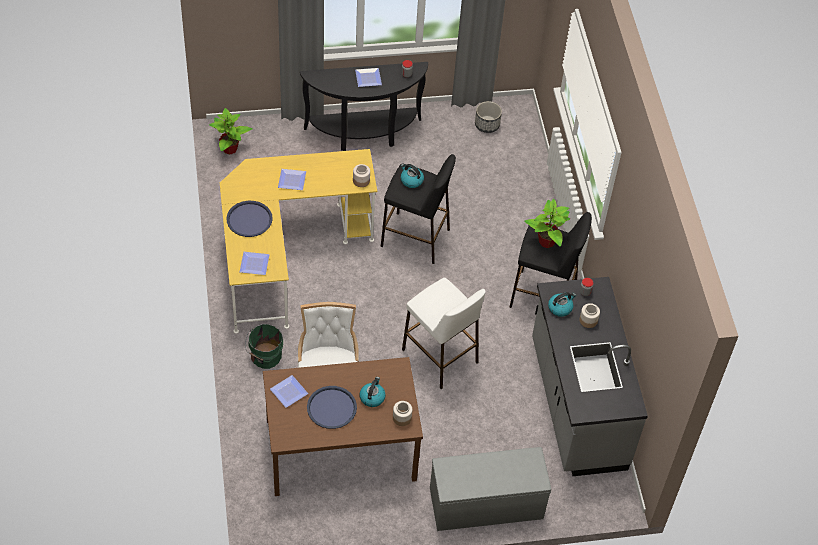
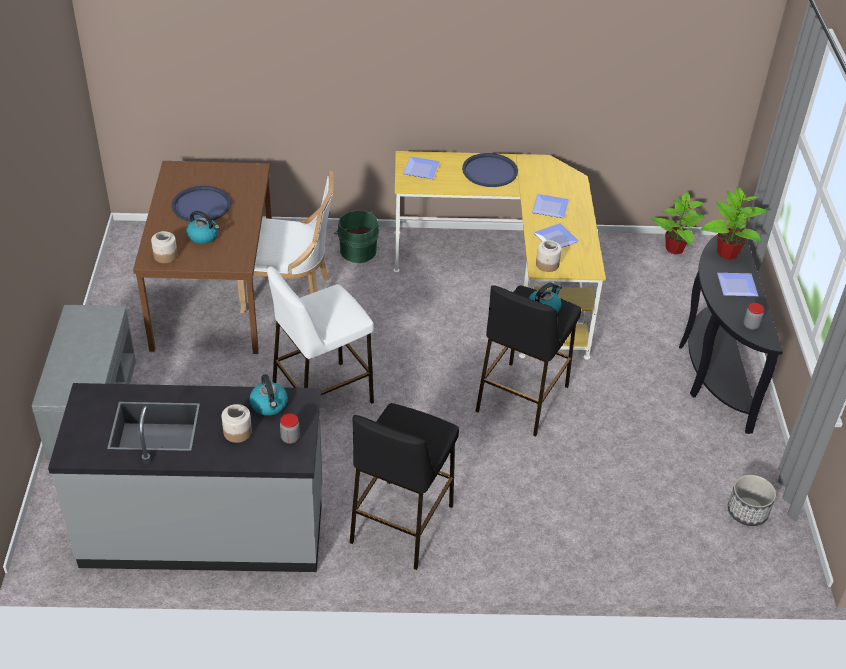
camera: 100 degrees right, 10 degrees down
plate [270,375,308,408] -> plate moved to [533,223,579,248]
potted plant [524,199,570,248] -> potted plant moved to [701,187,768,260]

